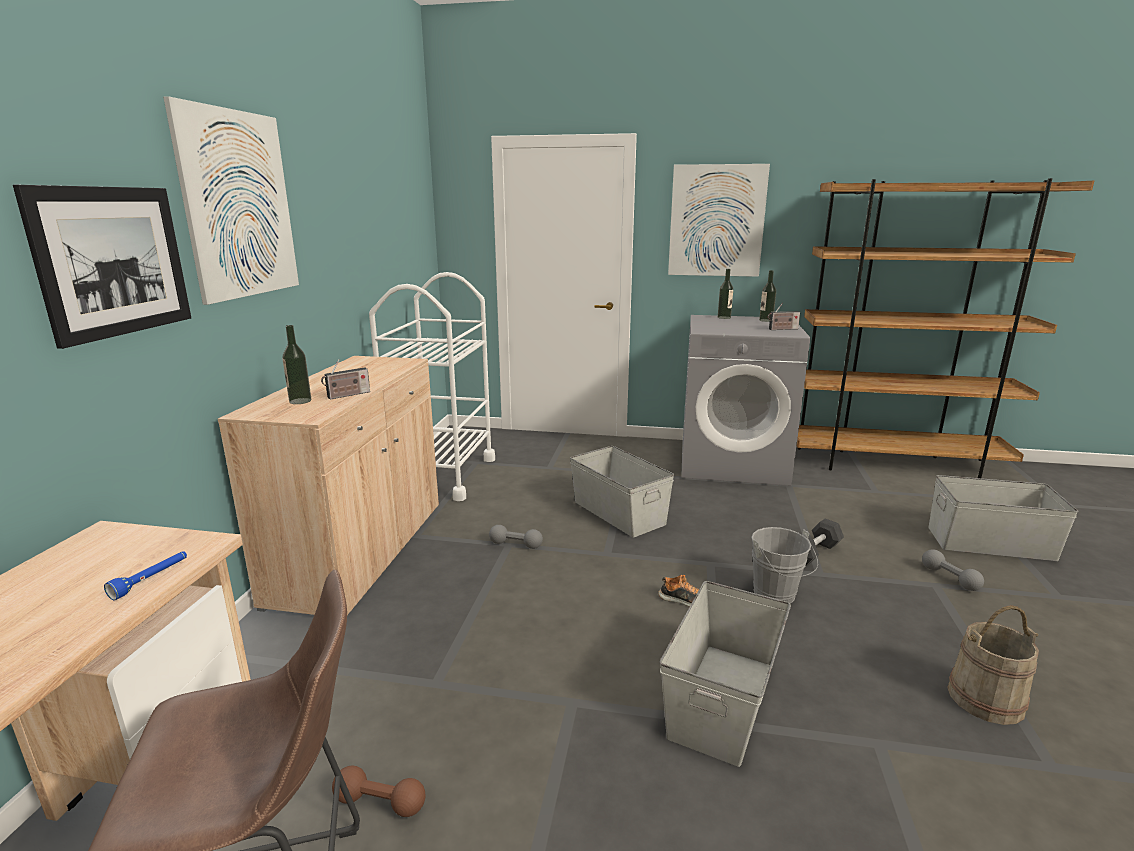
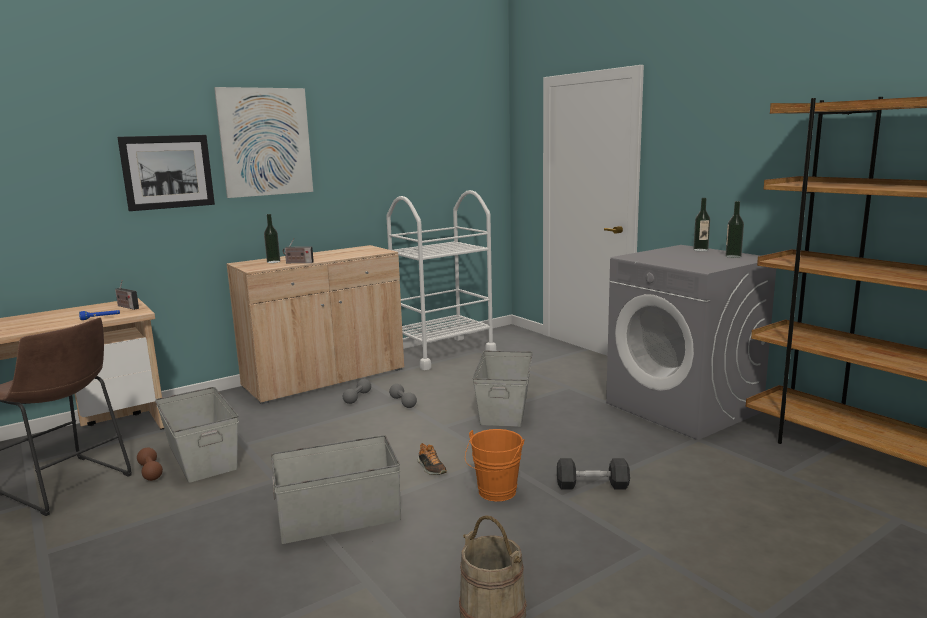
camera: 45 degrees right, 5 degrees down
picture [668,164,770,277] -> none
grey bucket [751,527,818,603] -> orange bucket [465,429,524,502]
radio [768,302,800,330] -> radio moved to [115,280,139,310]
grey dumbbell [922,549,984,591] -> grey dumbbell moved to [343,379,371,404]
grey storage box [928,475,1079,561] -> grey storage box moved to [155,387,239,483]

